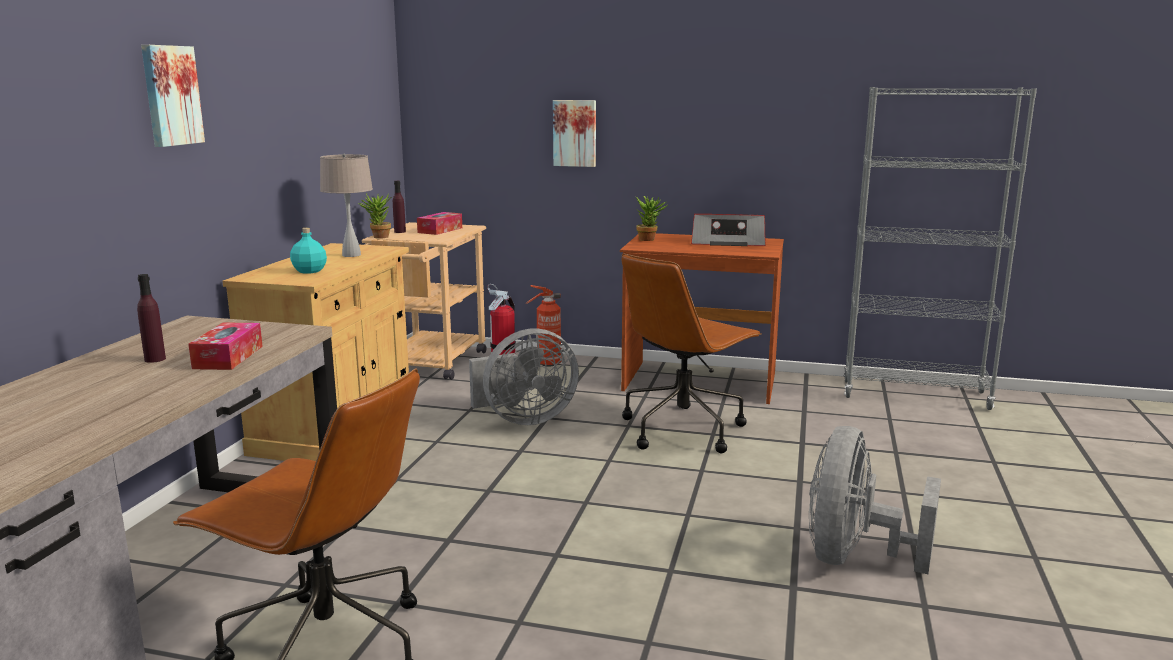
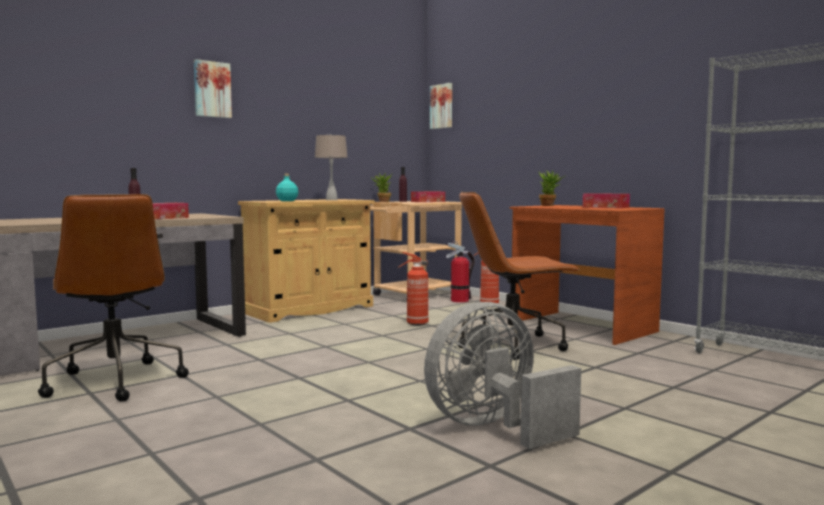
camera: 35 degrees right, 10 degrees down
grey fan [469,328,579,425] -> fire extinguisher [398,252,429,326]
picture [553,100,596,167] -> picture moved to [430,83,452,129]
radio [691,214,766,246] -> tissue box [583,193,630,208]

